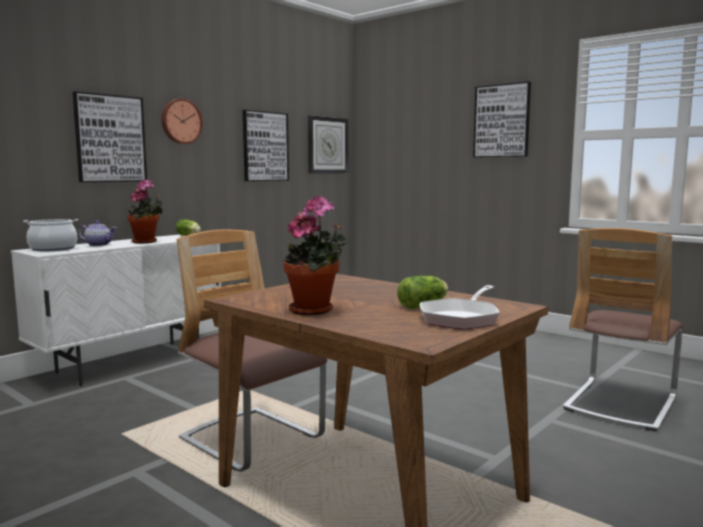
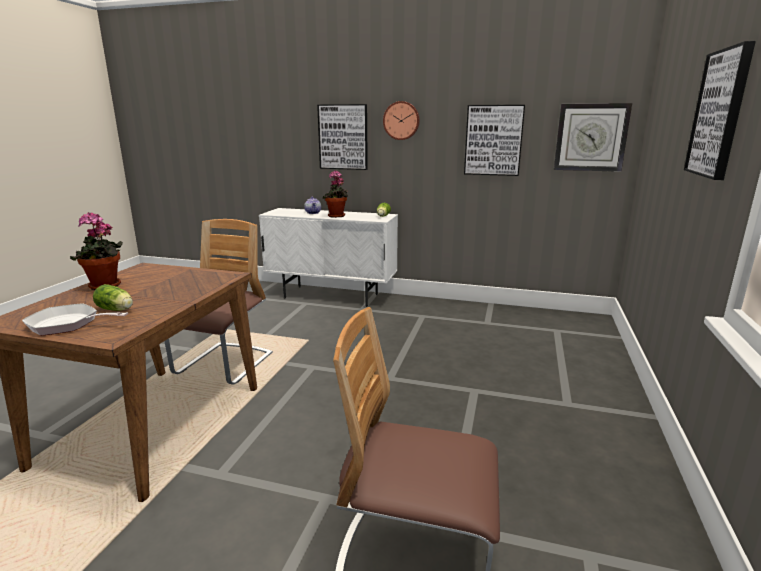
camera: 65 degrees right, 10 degrees up
cooking pot [23,219,78,251] -> none

